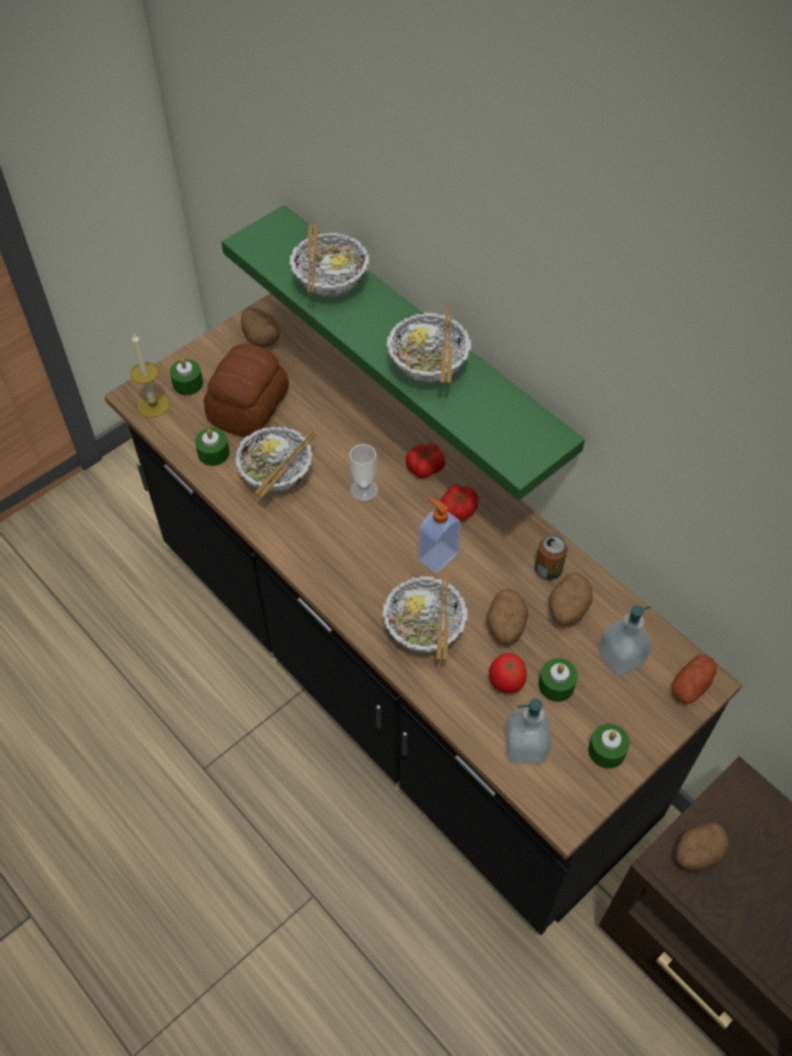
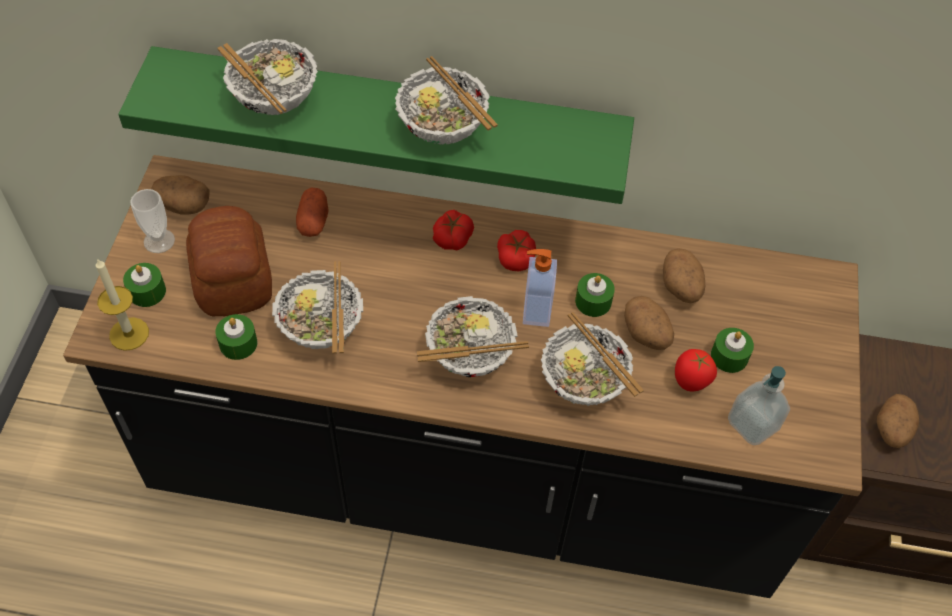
camera: 40 degrees left, 0 degrees up
cup [349,444,378,501] -> cup moved to [130,189,175,253]
can [535,534,568,580] -> none
green candle [588,723,630,769] -> green candle moved to [575,273,615,317]
soap dispenser [598,605,652,676] -> none
potato [672,655,717,704] -> potato moved to [296,188,329,237]
none -> bowl [417,296,529,377]

